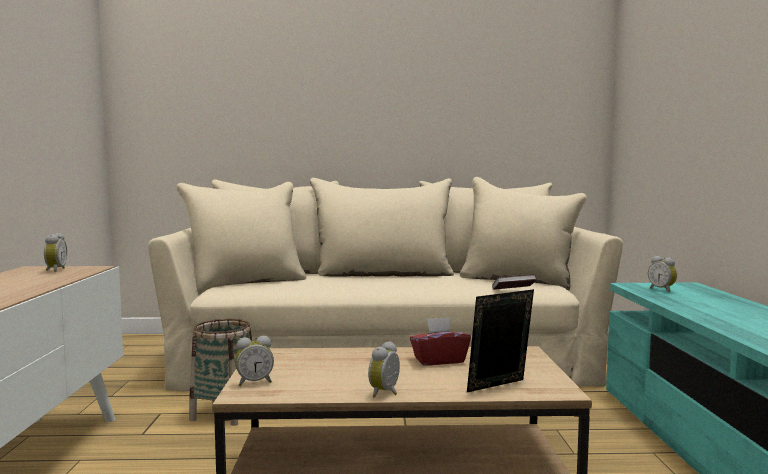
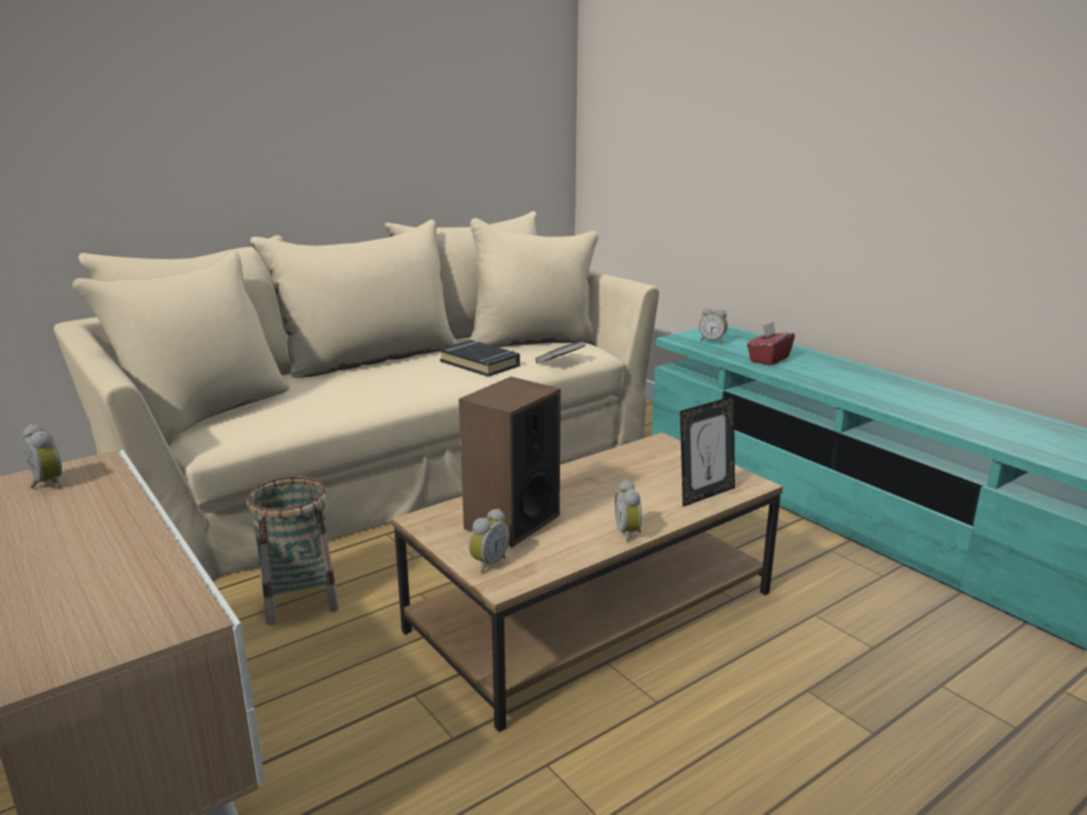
camera: 35 degrees left, 15 degrees up
red tissue box [410,317,471,366] -> red tissue box moved to [747,321,795,365]
picture frame [467,289,534,392] -> picture frame turned 150 degrees counterclockwise [680,396,735,507]
none -> black book [439,340,520,377]
none -> speaker [459,377,561,547]

